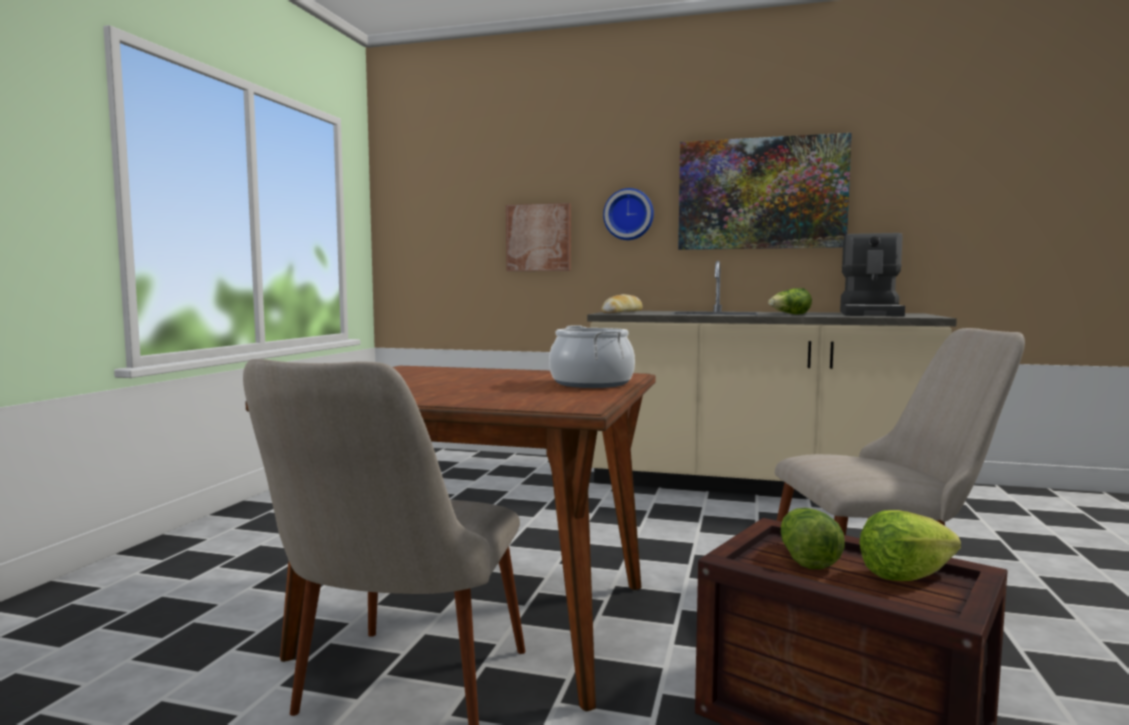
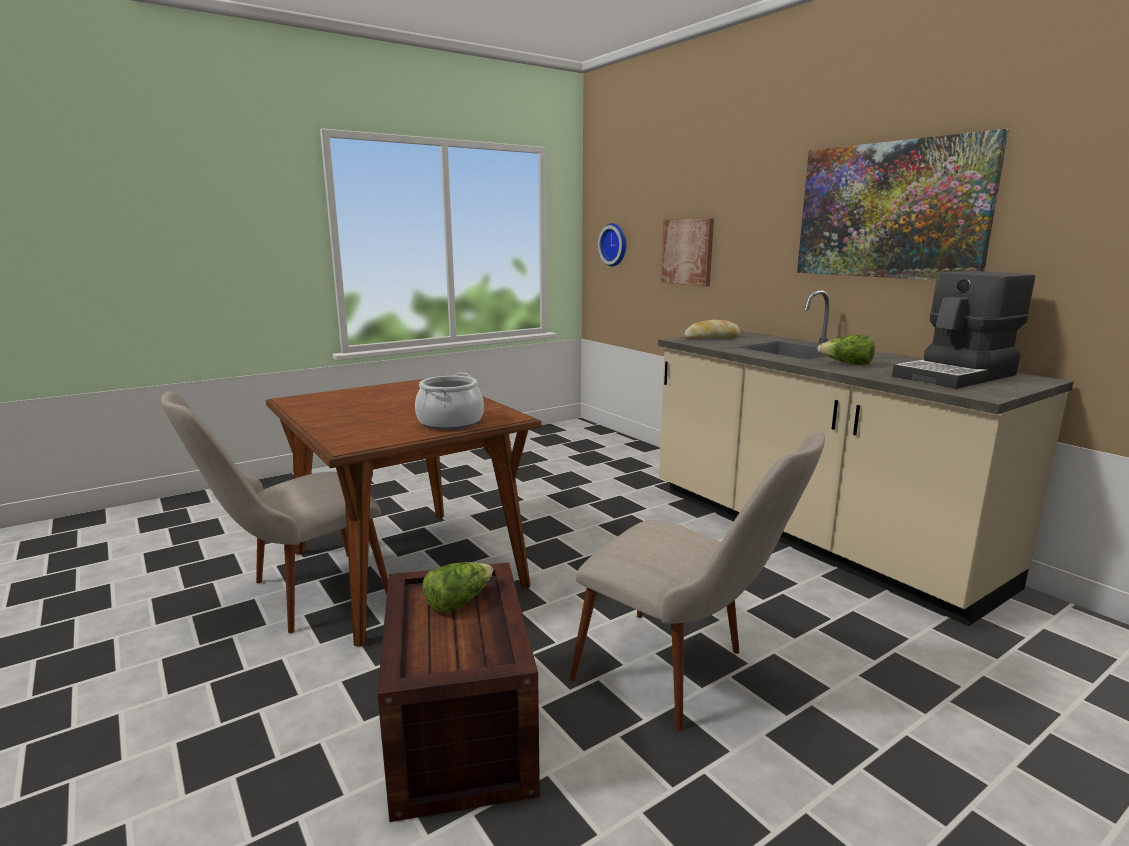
camera: 40 degrees right, 10 degrees up
wall clock [603,188,654,240] -> wall clock moved to [598,223,626,266]
lettuce [859,510,961,581] -> none

